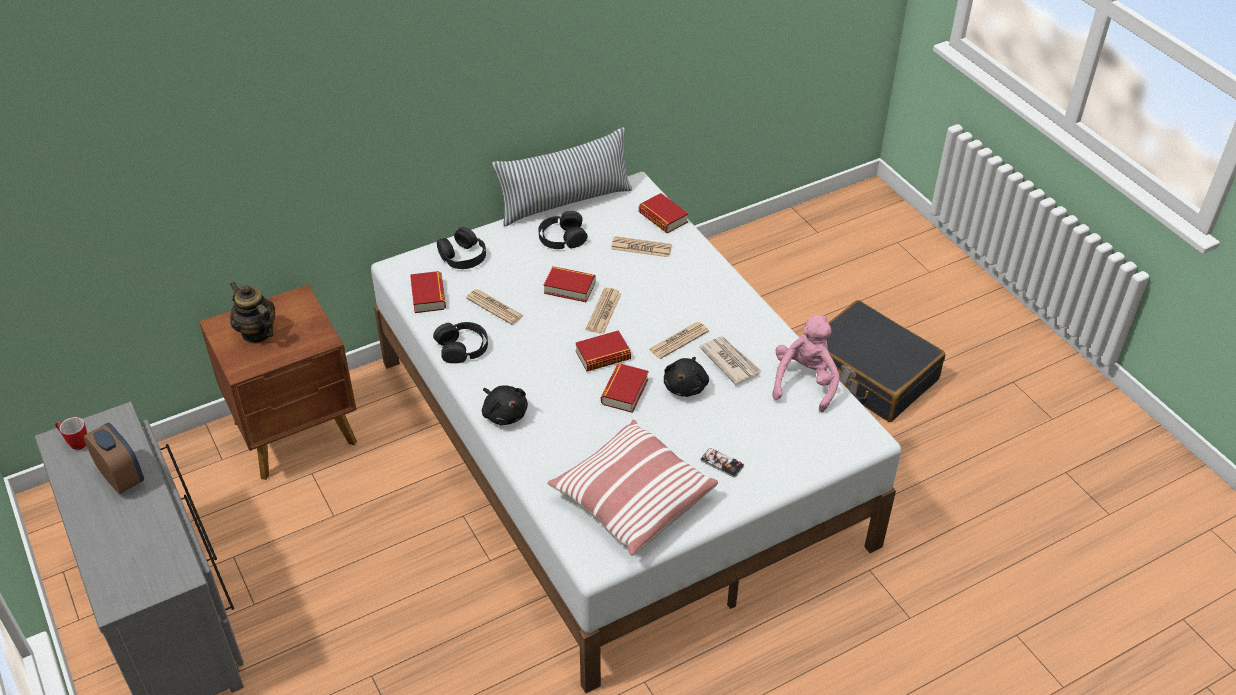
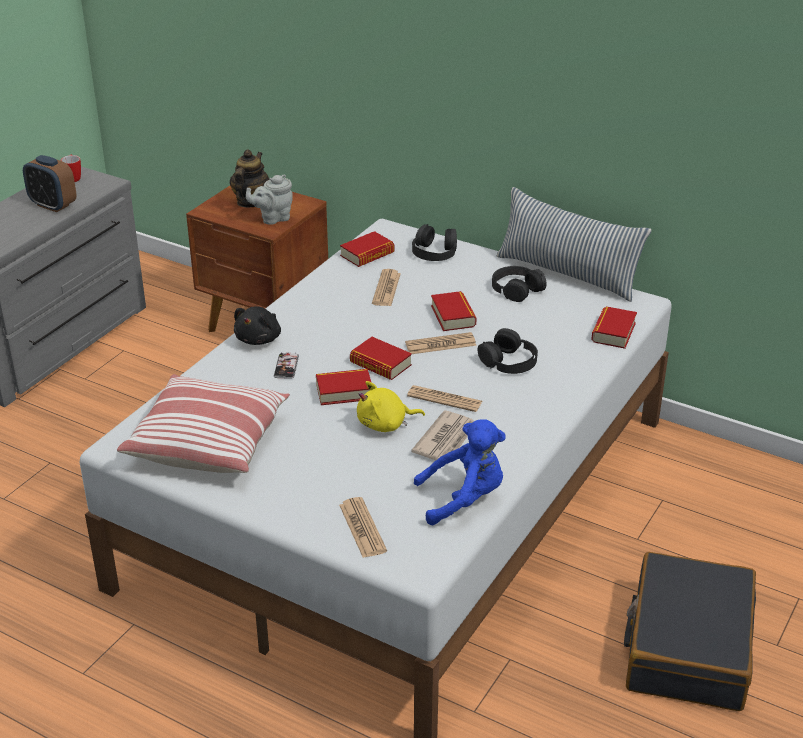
camera: 60 degrees right, 10 degrees down
alarm clock [83,423,144,494] -> alarm clock turned 105 degrees clockwise [23,155,77,212]
black headphones [433,322,488,364] -> black headphones moved to [478,328,538,374]
newspaper [611,236,672,257] -> newspaper moved to [339,497,387,558]
black plush toy [664,357,709,397] -> yellow plush toy [357,381,425,432]
phone [700,448,744,477] -> phone moved to [274,352,299,379]
pink plush toy [772,315,840,412] -> blue plush toy [414,419,506,525]
none -> grey teapot [246,175,293,225]

